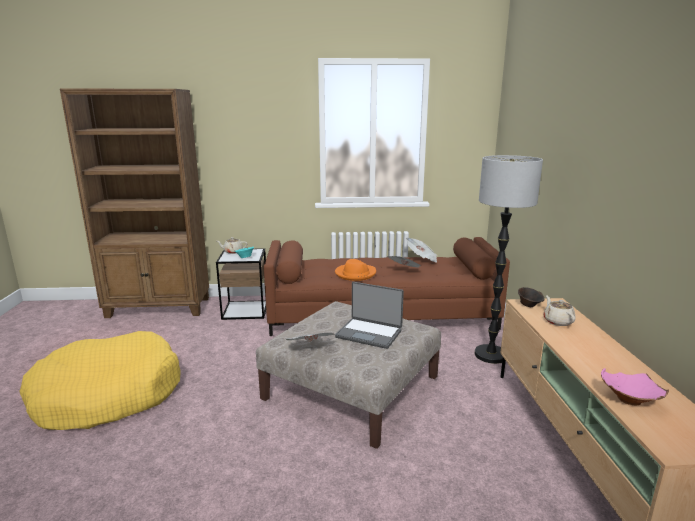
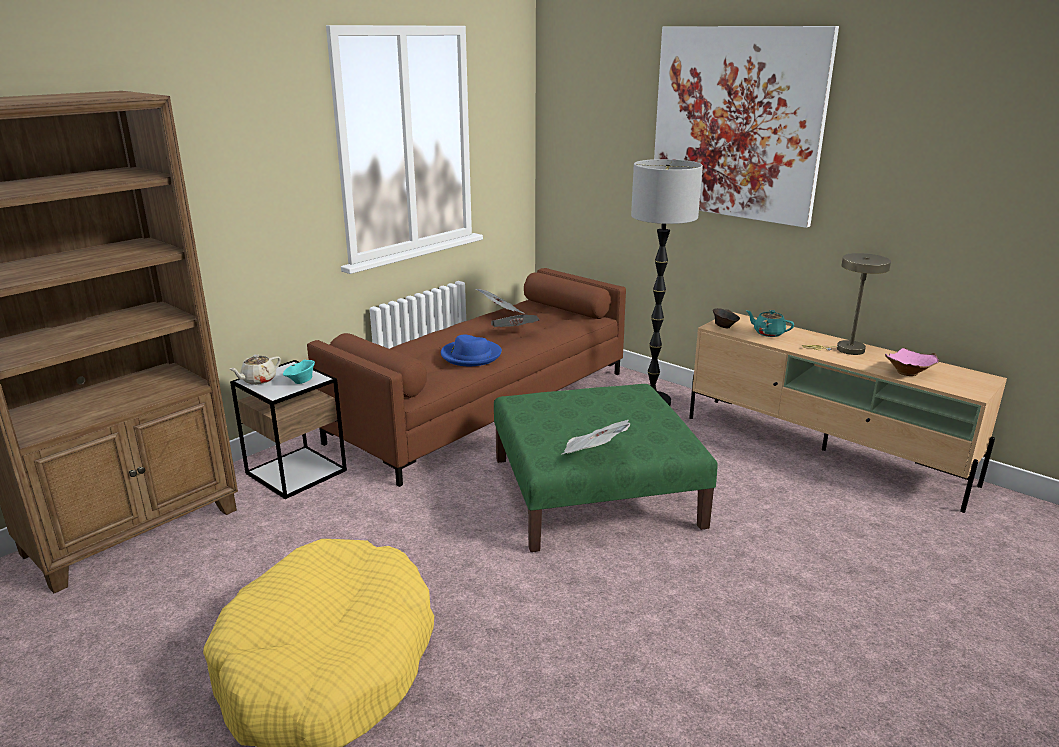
camera: 45 degrees left, 5 degrees up
beige ottoman [256,301,441,449] -> green ottoman [494,384,718,552]
orange hat [335,259,376,281] -> blue hat [441,334,502,366]
laptop [335,282,404,349] -> none
beige teapot [544,295,575,326] -> turquoise teapot [746,310,794,337]
none -> picture [654,26,839,228]
none -> beige table lamp [802,253,891,355]

